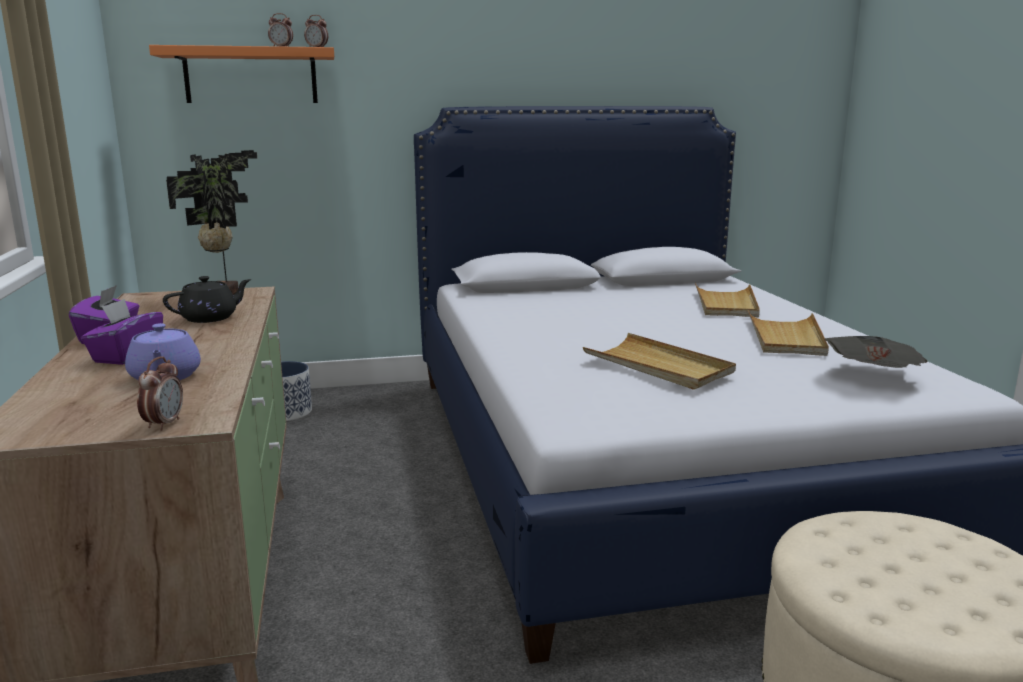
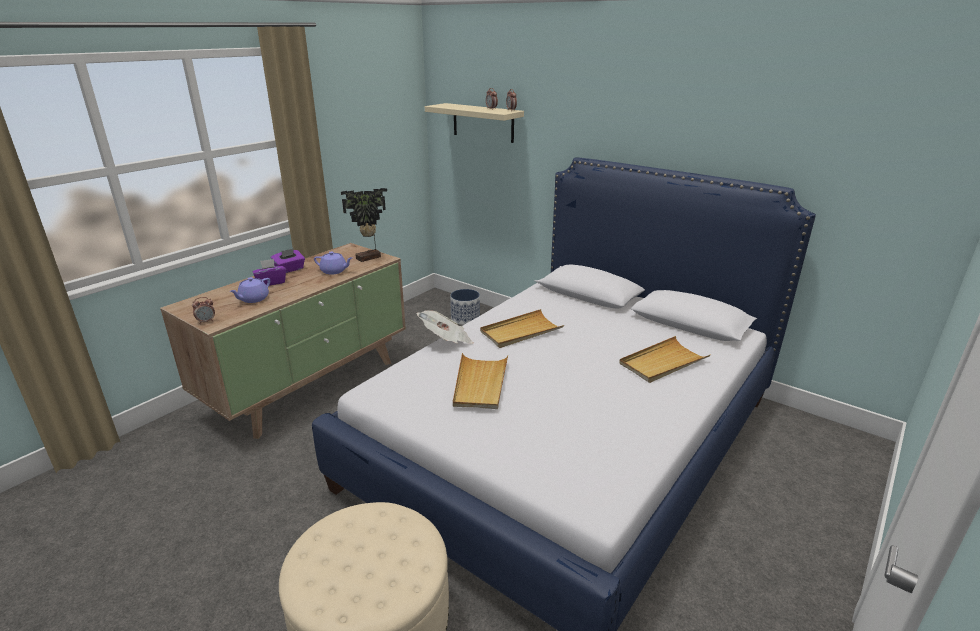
camera: 50 degrees right, 10 degrees up
orange shelf [149,45,334,103] -> beige shelf [425,103,524,143]
black teapot [163,276,251,323] -> purple teapot [314,251,353,275]
beige tray [748,310,829,356] -> beige tray moved to [480,309,564,348]
newspaper [824,336,928,368] -> newspaper moved to [417,310,473,344]

